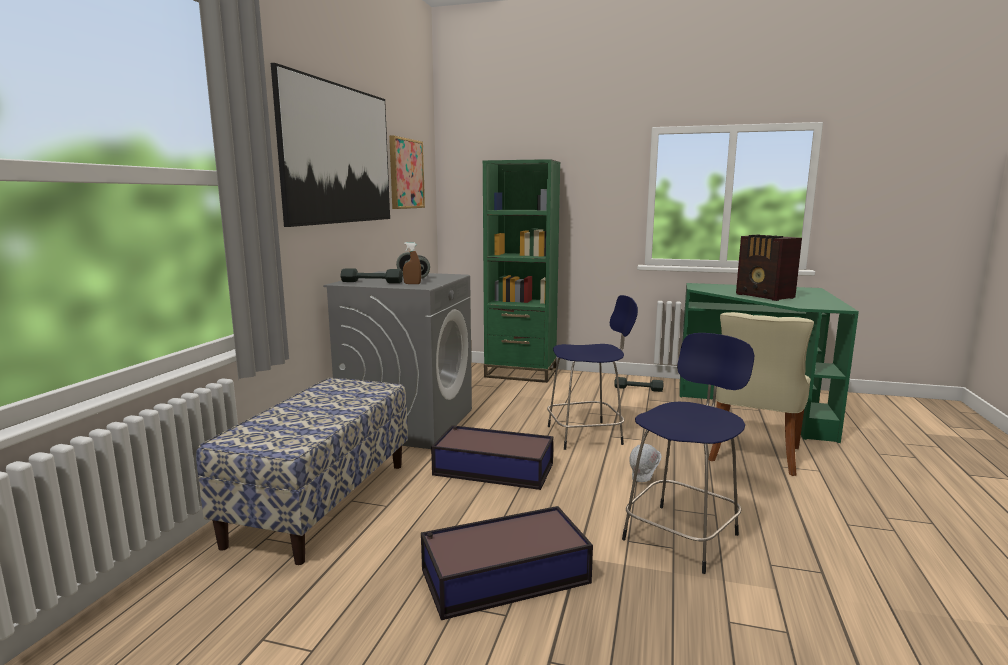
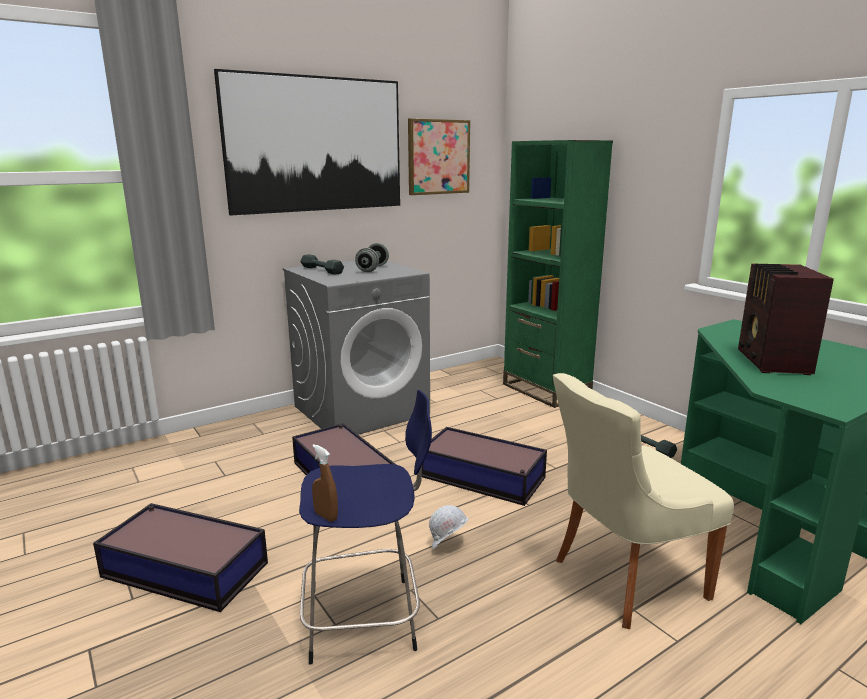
camera: 40 degrees right, 5 degrees up
bench [196,378,408,565] -> none
brown spray bottle [403,242,421,284] -> brown spray bottle moved to [312,444,338,522]
blue stool [547,295,638,450] -> storage box [422,427,547,506]

